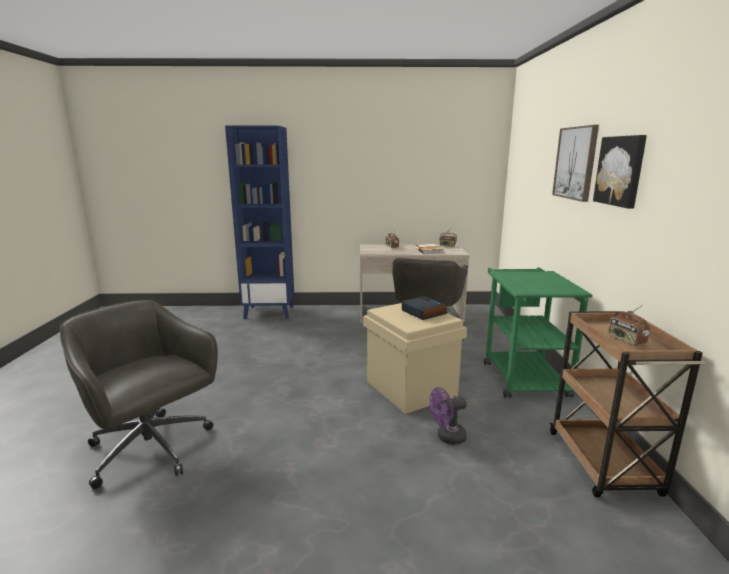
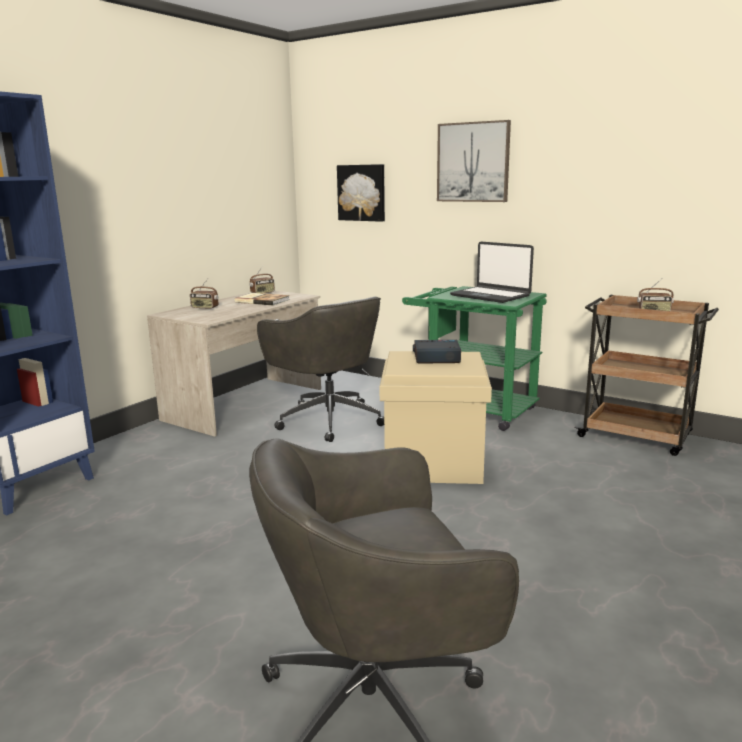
camera: 55 degrees left, 0 degrees up
purple fan [429,387,467,445] -> none
picture [593,135,647,208] -> picture moved to [337,164,385,222]
none -> laptop [450,242,534,303]

